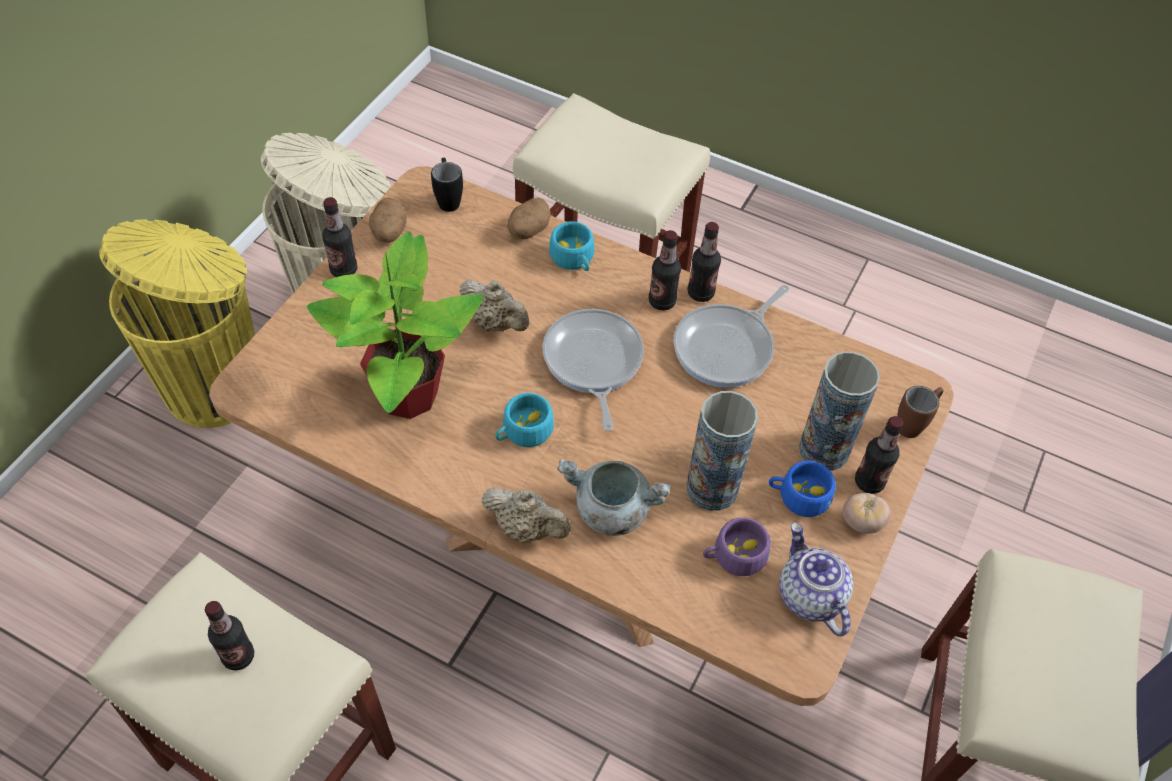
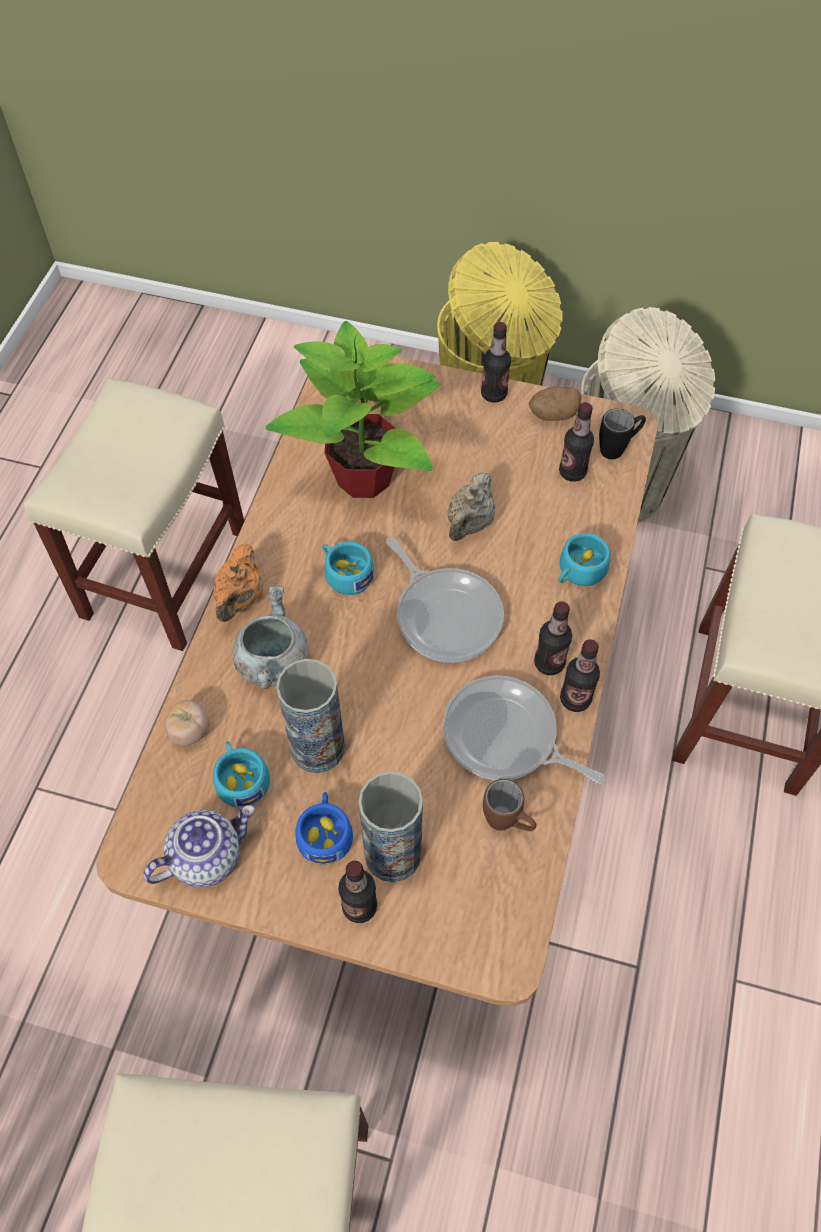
camera: 80 degrees right, 5 degrees up
bottle [205,601,254,671] -> bottle moved to [559,402,594,482]
beige teapot [481,488,571,543] -> orange teapot [213,544,262,622]
potato [507,197,551,239] -> none
frying pan [543,309,644,431] -> frying pan turned 75 degrees clockwise [386,537,504,663]
purple cup [703,518,771,576] -> turquoise cup [213,741,270,808]
tomato [842,493,891,534] -> tomato moved to [165,700,209,746]
brown mug [897,386,944,438] -> brown mug moved to [483,779,537,831]

